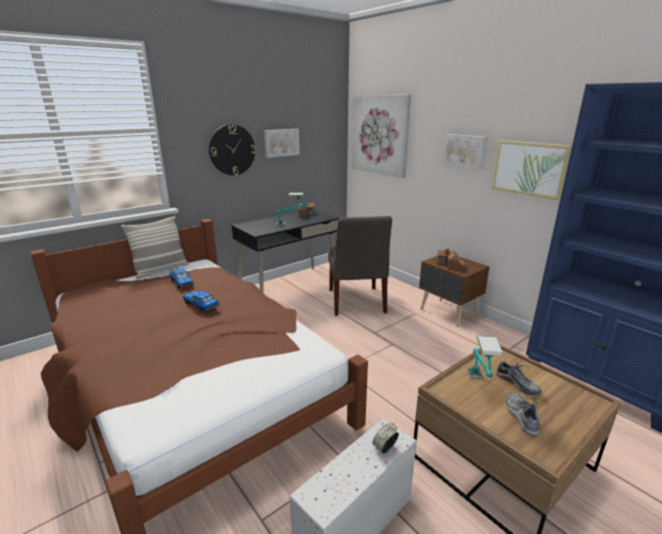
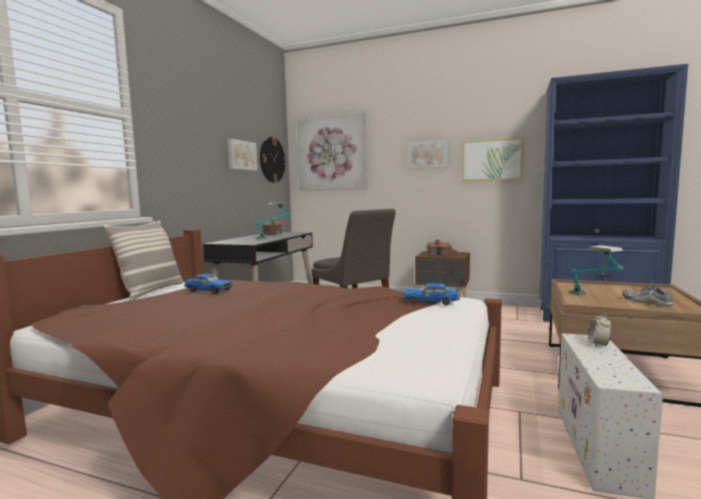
camera: 30 degrees left, 15 degrees down
toy car [183,291,220,312] -> toy car moved to [403,283,460,305]
wall clock [209,124,256,175] -> wall clock moved to [260,137,286,183]
shoe [496,359,541,396] -> none

